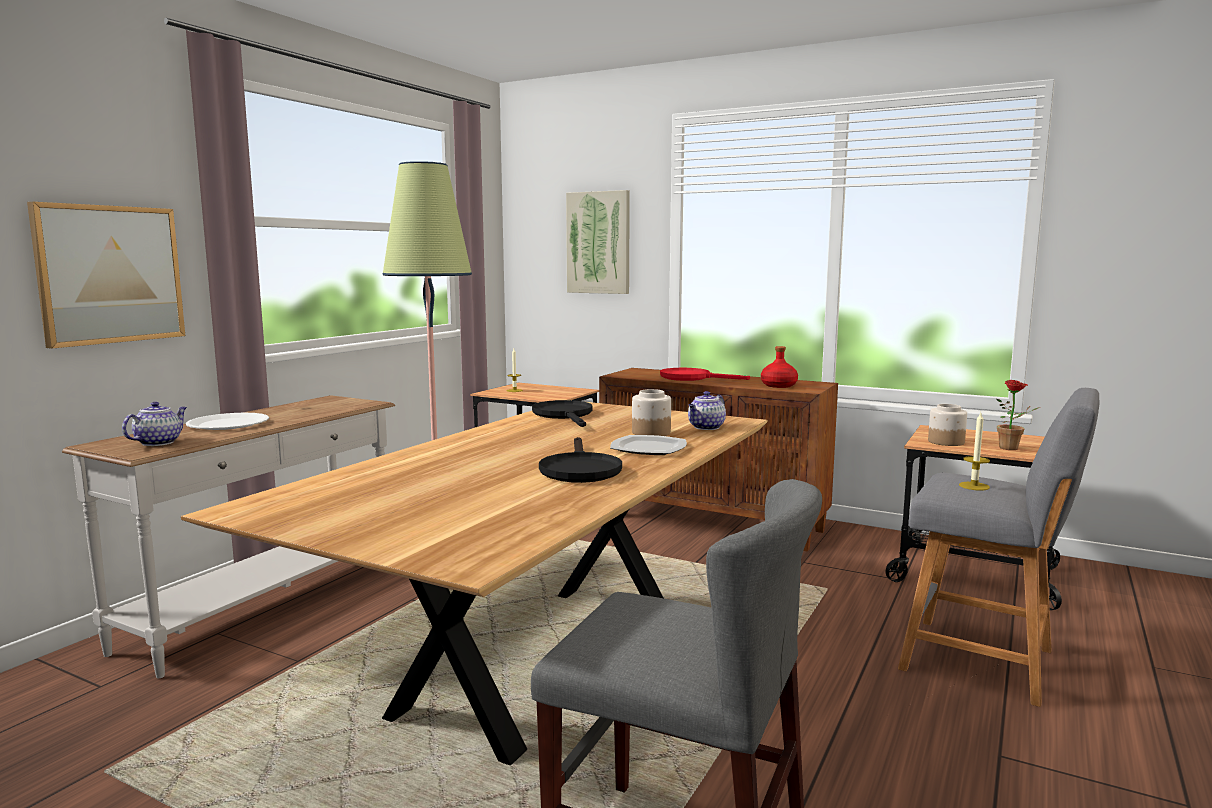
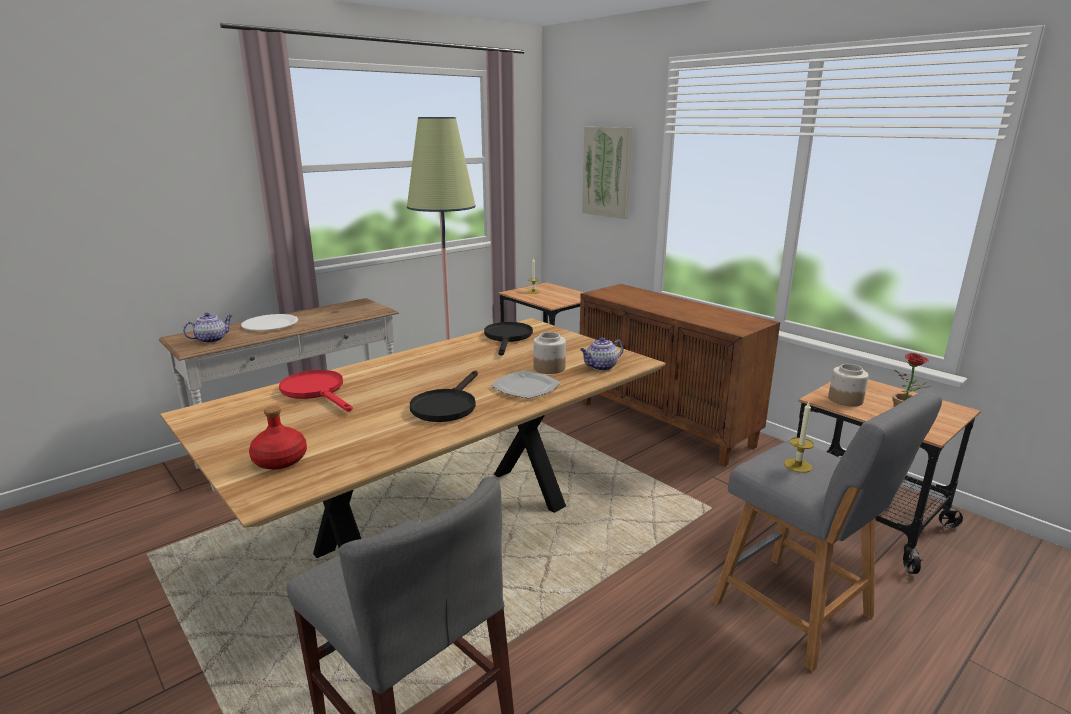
camera: 20 degrees right, 10 degrees up
picture [27,202,185,349] -> none
red frying pan [660,368,750,381] -> red frying pan moved to [279,370,353,412]
red bottle [761,346,798,388] -> red bottle moved to [249,406,307,470]

